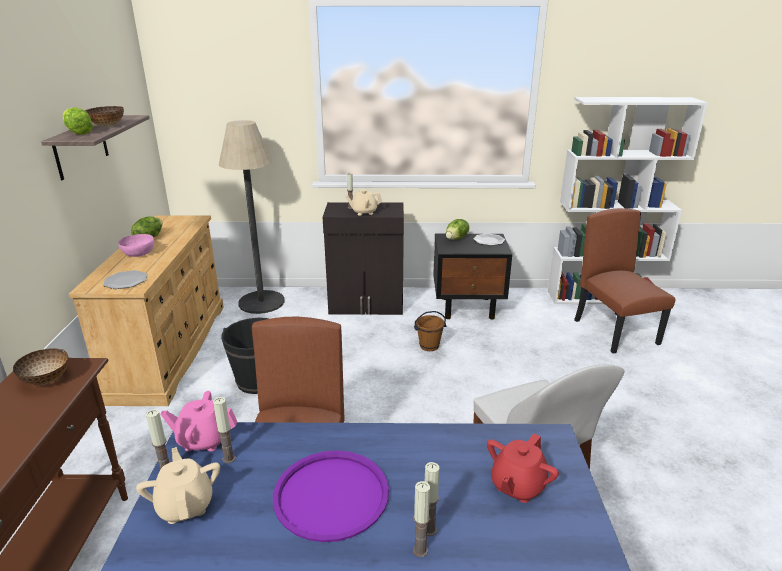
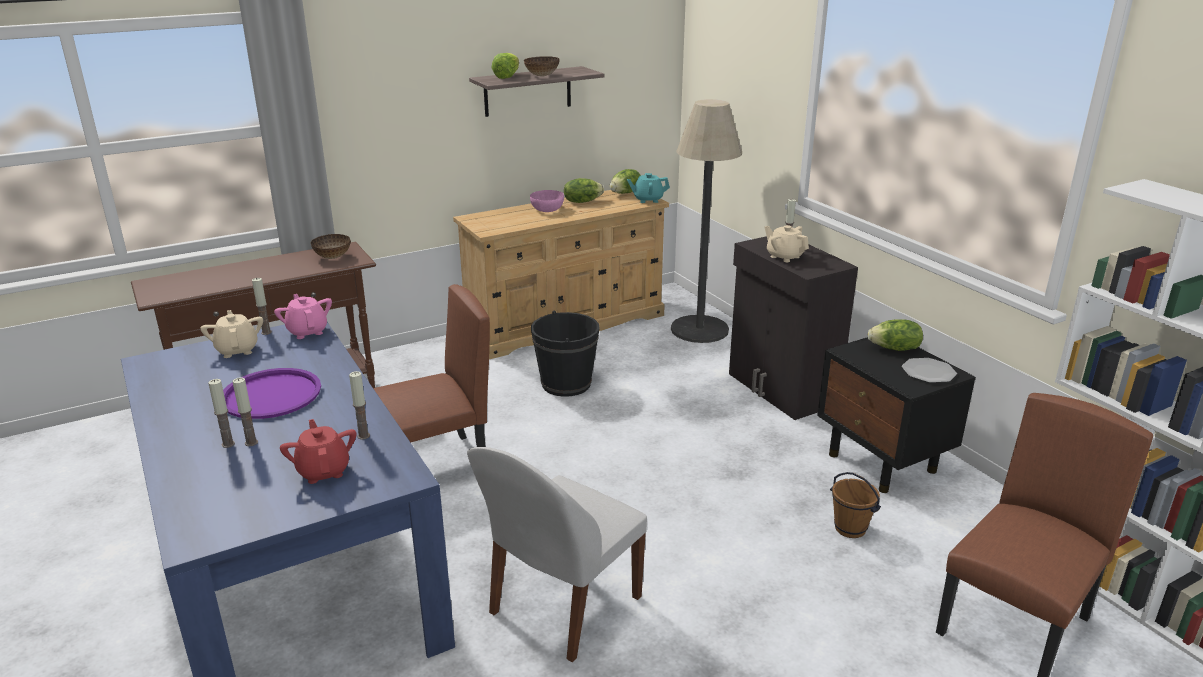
camera: 60 degrees right, 0 degrees up
plate [103,270,147,289] -> none
beige teapot [136,447,220,524] -> beige teapot turned 60 degrees counterclockwise [200,310,263,358]
candle [213,397,235,463] -> candle moved to [349,371,370,440]
brown bucket [414,311,446,351] -> brown bucket moved to [830,472,881,538]
red teapot [487,433,559,503] -> red teapot turned 60 degrees clockwise [280,419,356,484]
none -> lettuce [610,169,641,194]
none -> turquoise teapot [627,173,670,203]

